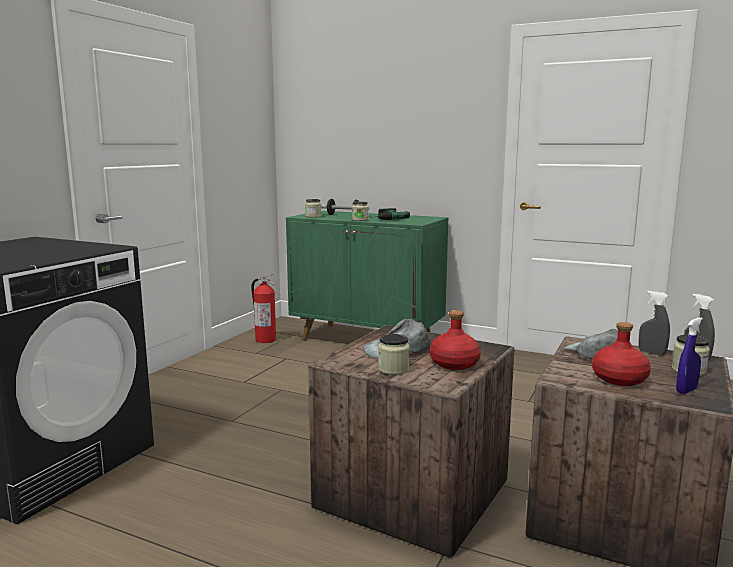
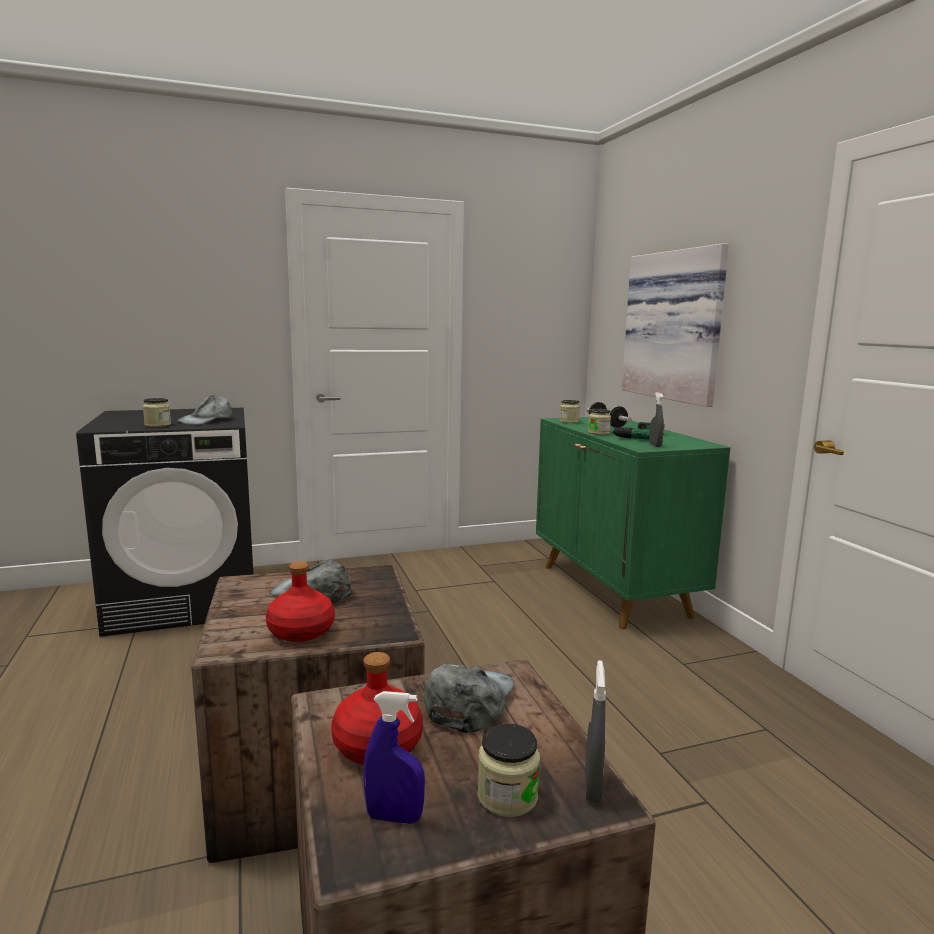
camera: 45 degrees right, 0 degrees up
fire extinguisher [251,274,276,343] -> none
jar [378,334,410,375] -> jar moved to [143,398,171,427]
grey spray bottle [639,291,670,356] -> grey spray bottle moved to [649,392,664,447]
none -> grey cap [178,395,233,425]
none -> picture [622,243,729,407]

